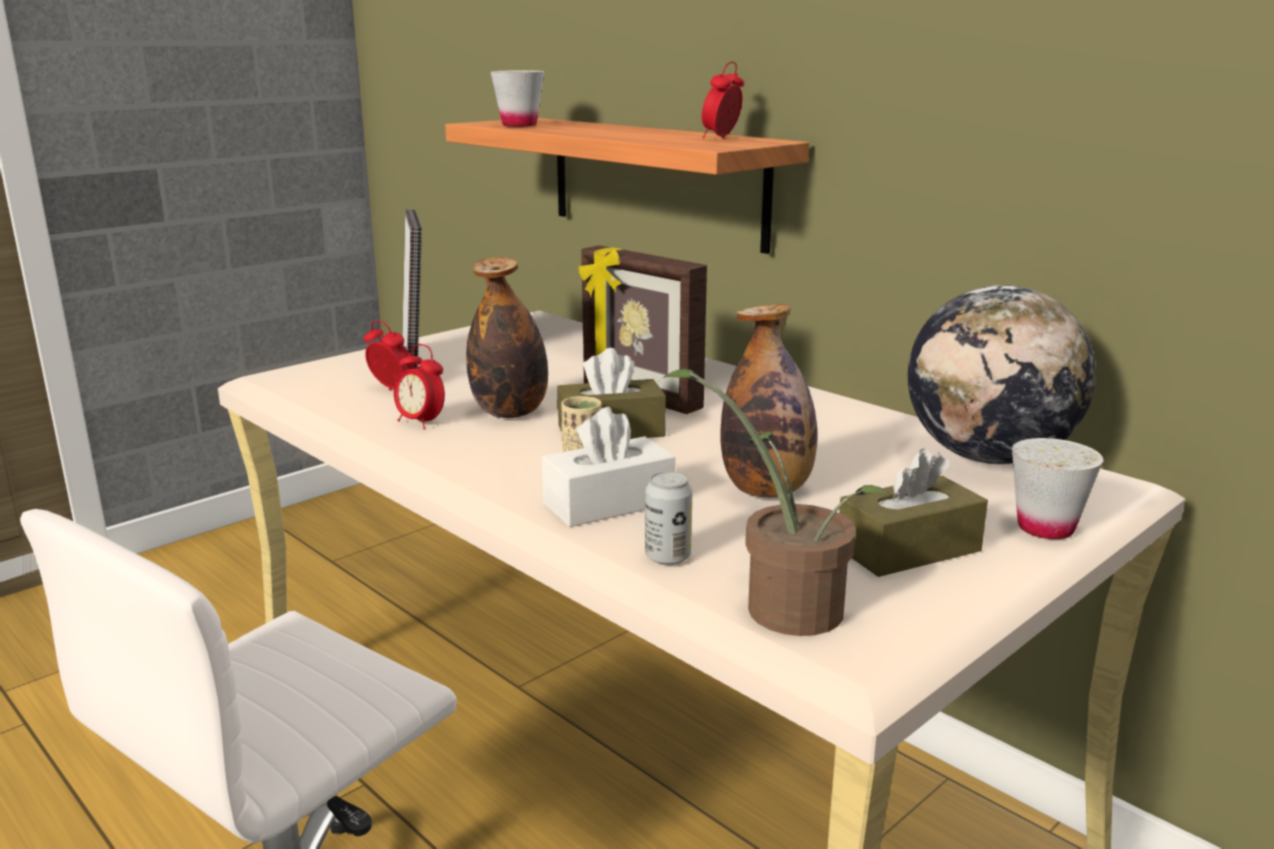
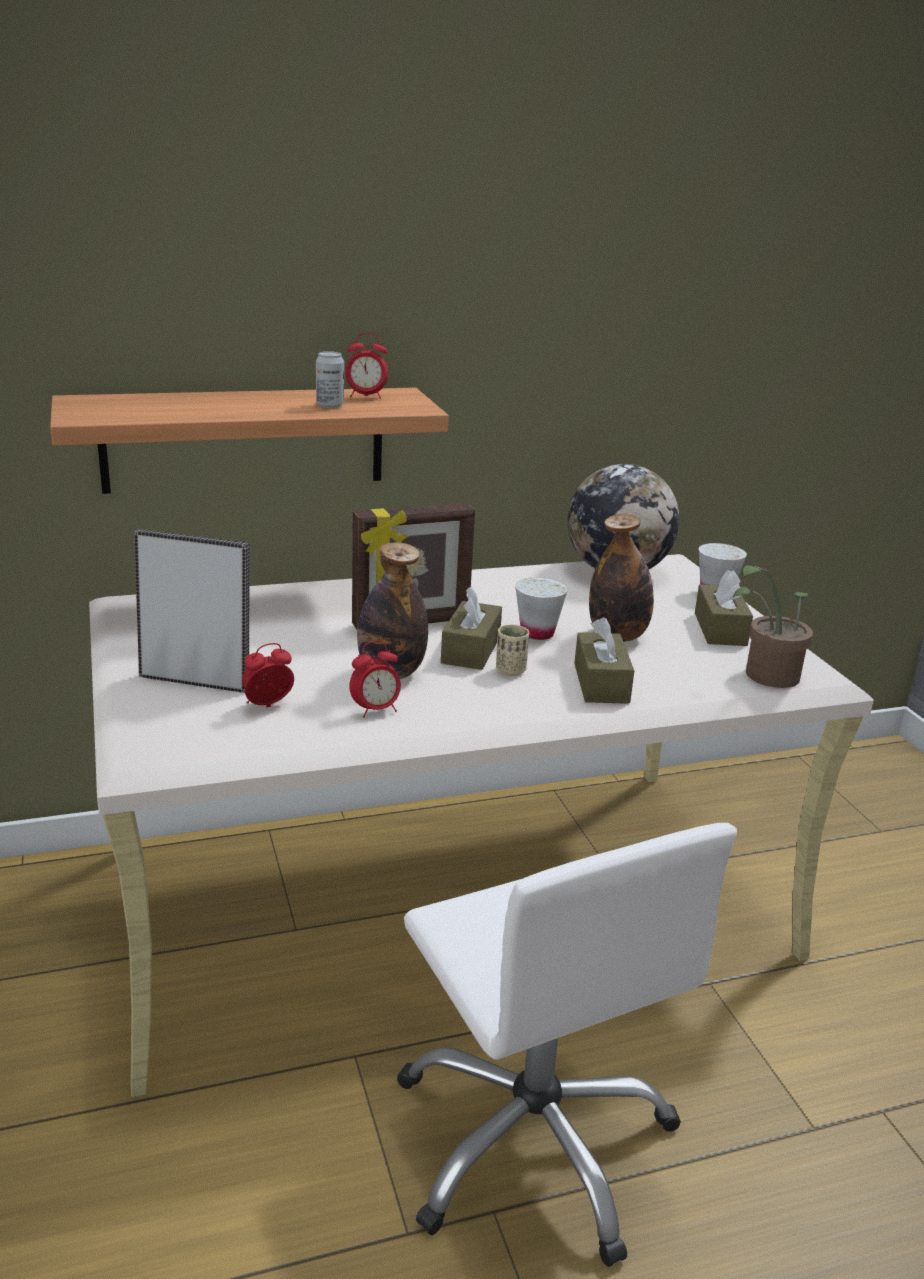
camera: 65 degrees left, 5 degrees up
white cup [490,70,545,127] -> white cup moved to [515,577,568,640]
white tissue box [542,407,675,527] -> brown tissue box [574,617,634,704]
can [645,471,692,565] -> can moved to [316,351,344,408]
alarm clock [702,62,744,139] -> alarm clock turned 60 degrees counterclockwise [345,332,389,398]

